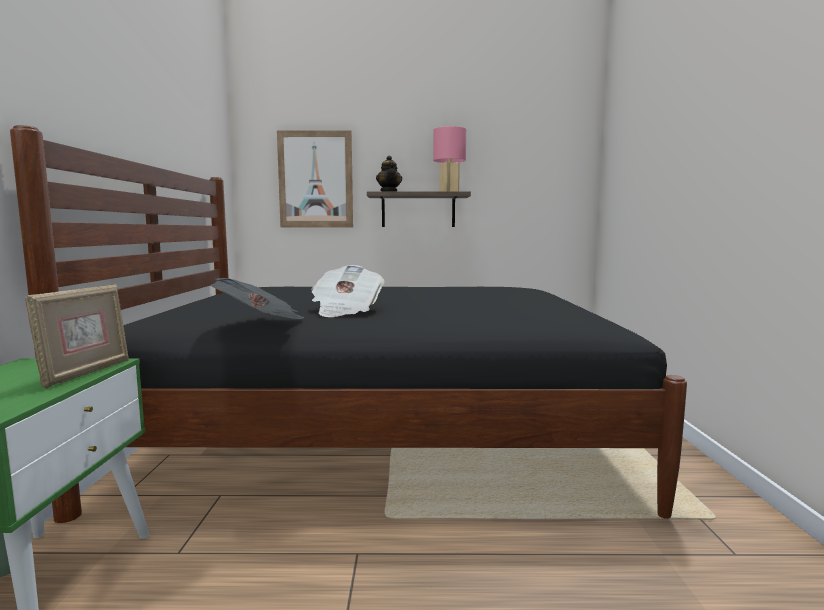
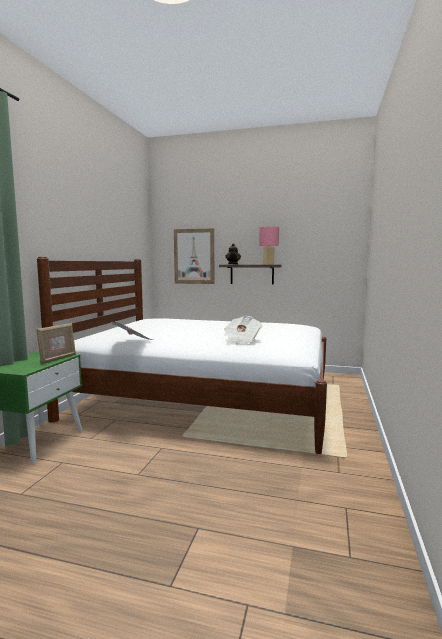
camera: 15 degrees right, 0 degrees up
black bed [10,125,687,523] -> white bed [37,257,327,454]
newspaper [311,265,385,317] -> newspaper moved to [224,316,262,345]

